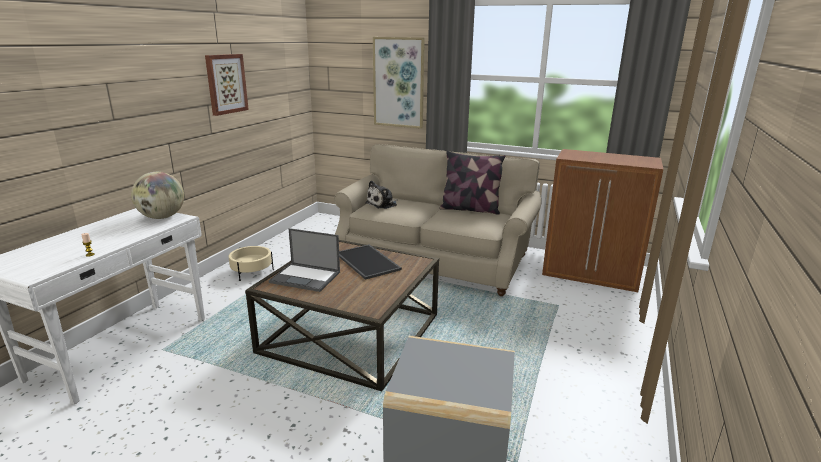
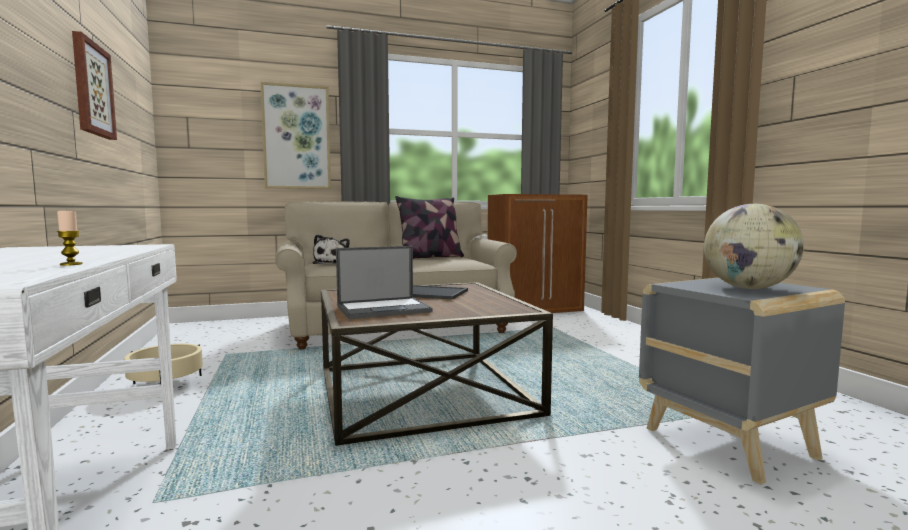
camera: 40 degrees left, 15 degrees down
globe [131,172,184,219] -> globe moved to [704,204,804,289]

